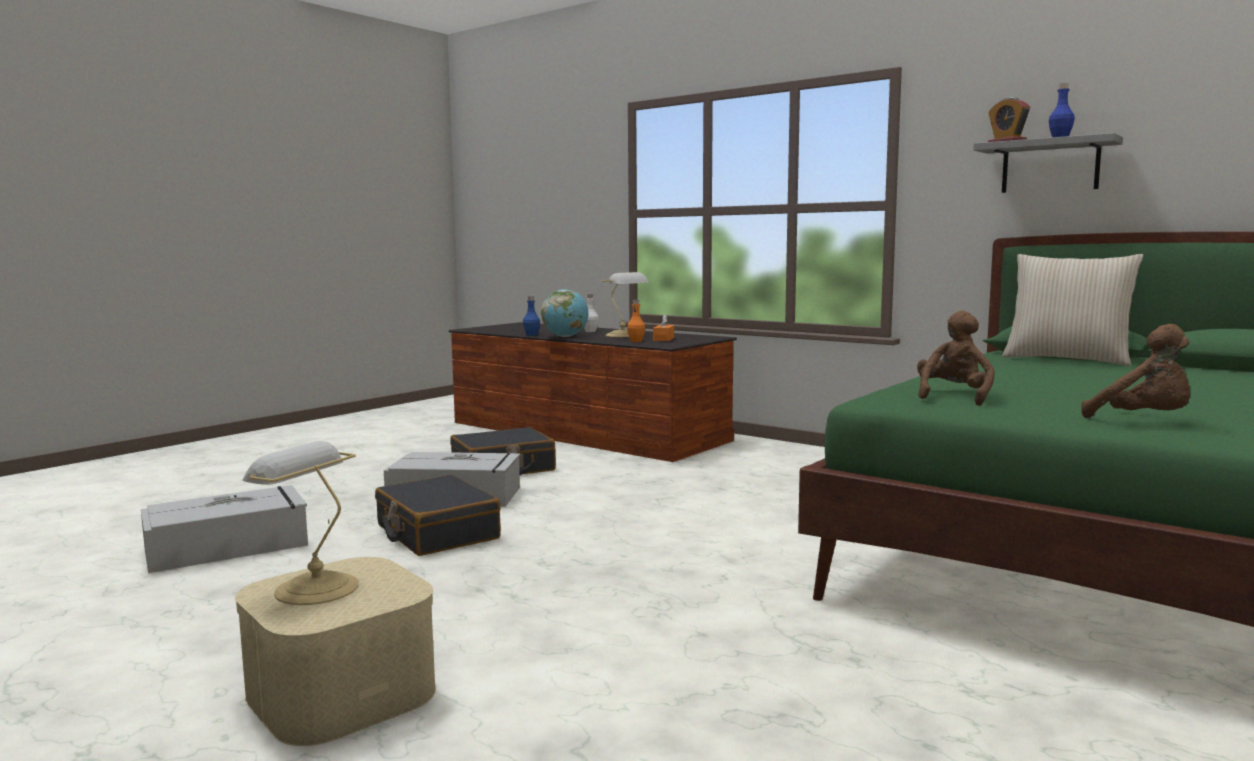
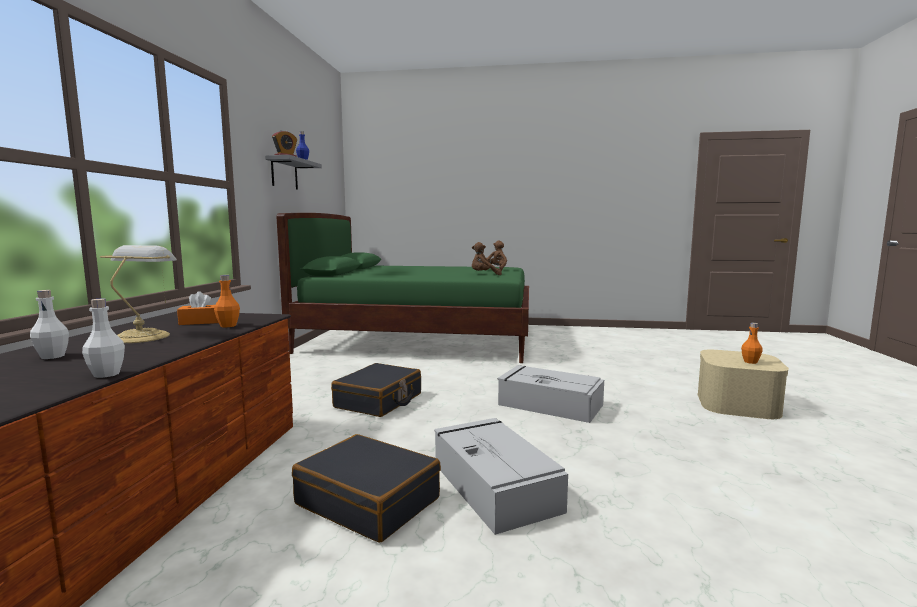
camera: 120 degrees left, 0 degrees up
grey storage box [141,485,308,573] -> grey storage box moved to [498,365,604,423]
table lamp [243,441,359,605] -> orange bottle [741,323,763,364]
black suitcase [375,474,501,556] -> black suitcase moved to [331,363,421,417]
blue bottle [523,296,540,336] -> white bottle [82,299,125,378]
globe [541,289,588,337] -> none
beige pillow [1002,254,1143,366] -> none

